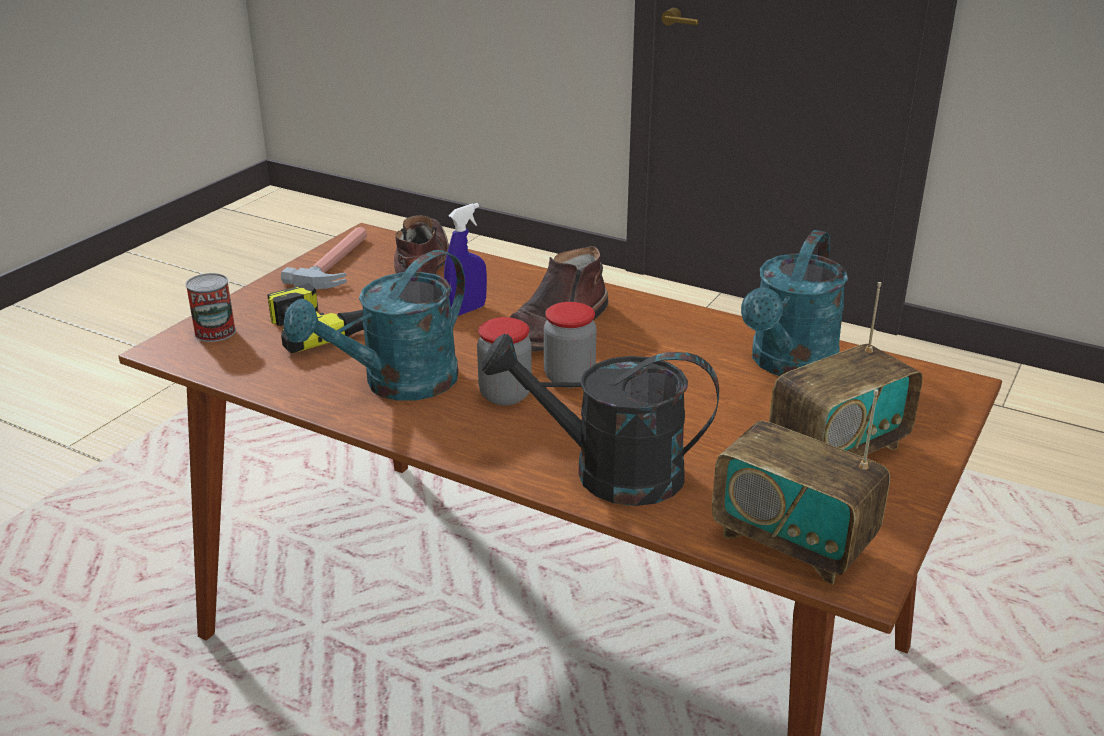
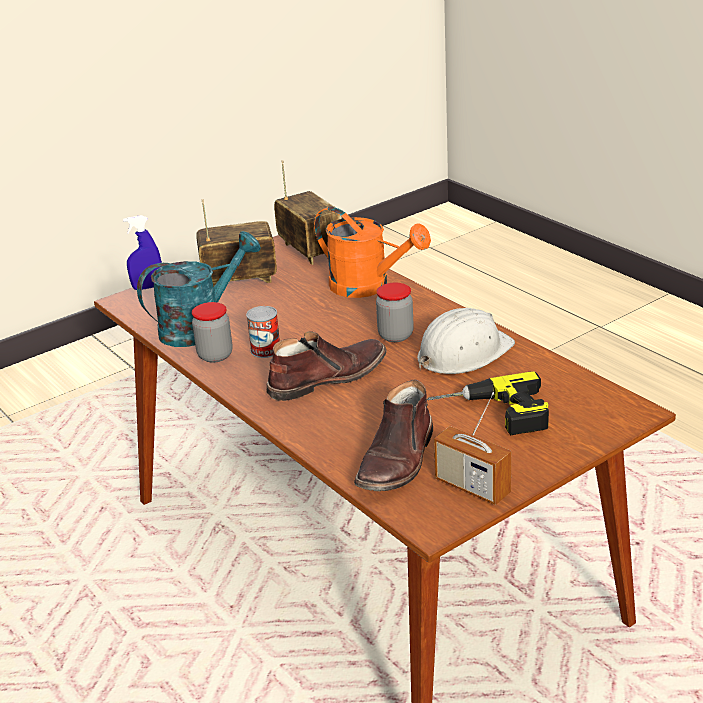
camera: 155 degrees left, 0 degrees up
can [185,273,236,342] -> can moved to [246,306,280,358]
hammer [281,227,367,289] -> radio [434,392,511,505]
turquoise watering can [283,250,465,401] -> white hard hat [417,308,515,374]
blue spray bottle [444,203,487,316] -> blue spray bottle moved to [123,215,162,290]
black watering can [482,333,719,506] -> orange watering can [314,207,431,298]
jar [544,302,596,388] -> jar moved to [192,302,233,363]

